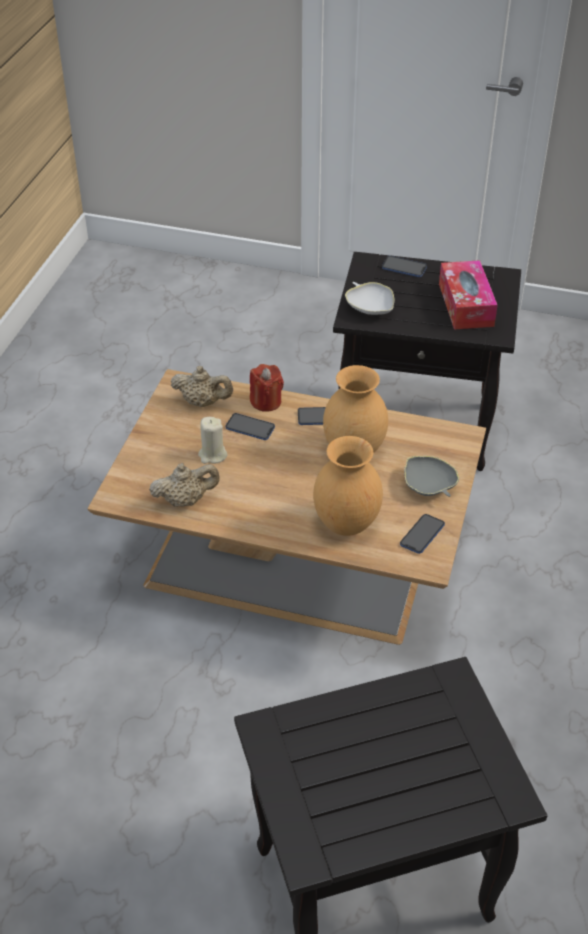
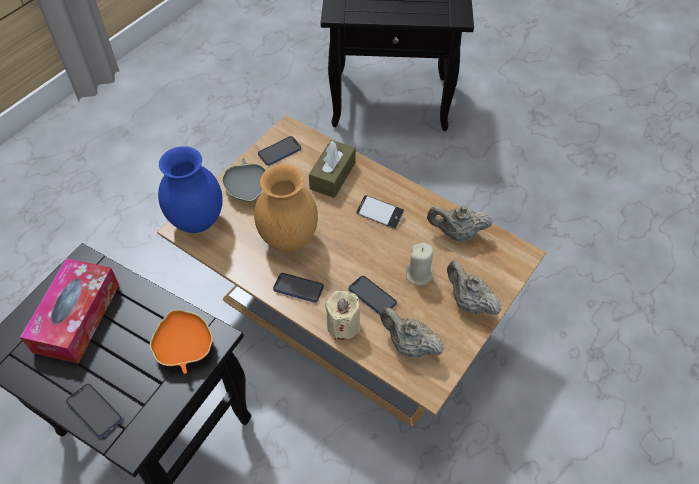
camera: 160 degrees left, 10 degrees up
red candle [250,364,284,412] -> beige candle [325,291,360,340]
brown vase [313,436,383,536] -> brown tissue box [309,140,356,198]
white bowl [345,282,395,315] -> orange bowl [150,309,213,374]
none -> blue vase [158,146,223,233]
none -> phone [356,195,404,229]
none -> beige teapot [447,261,502,315]

